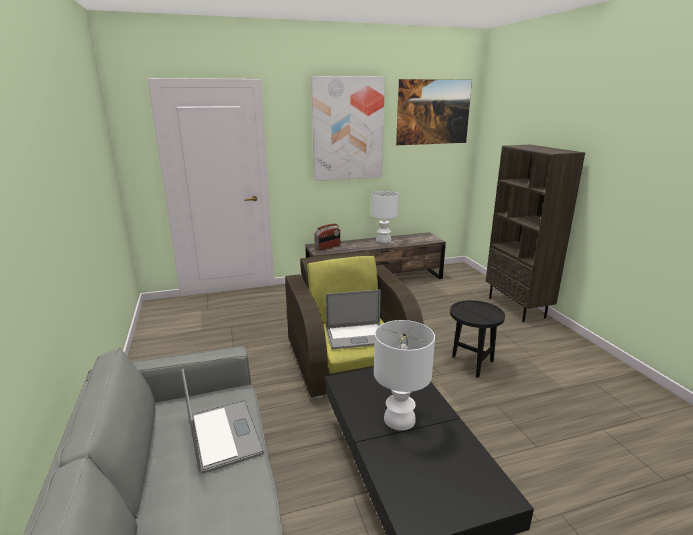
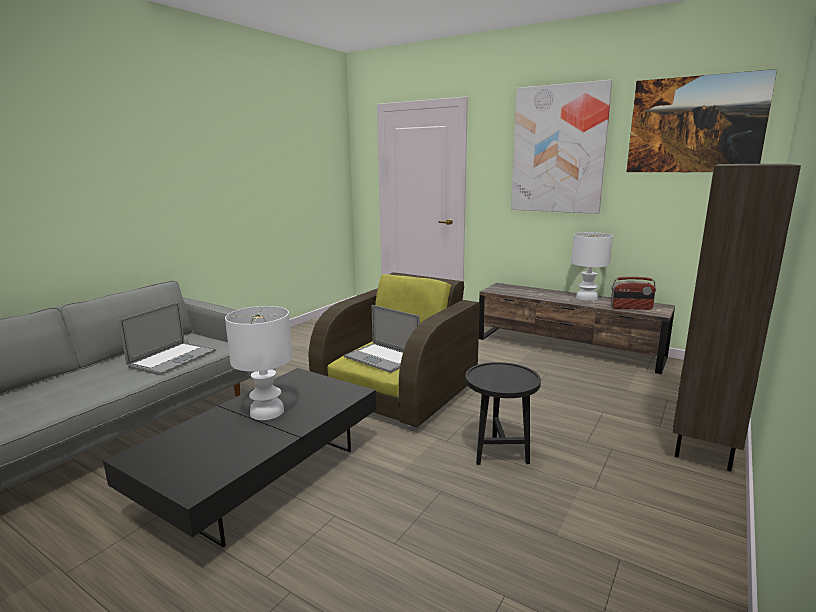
camera: 50 degrees right, 5 degrees down
radio [314,224,340,251] -> radio moved to [611,277,656,310]

